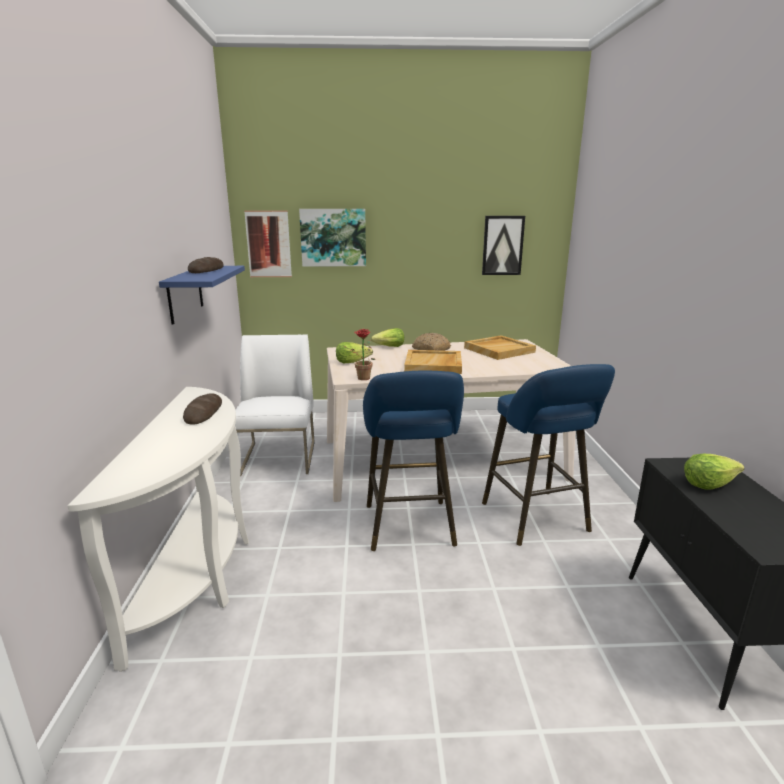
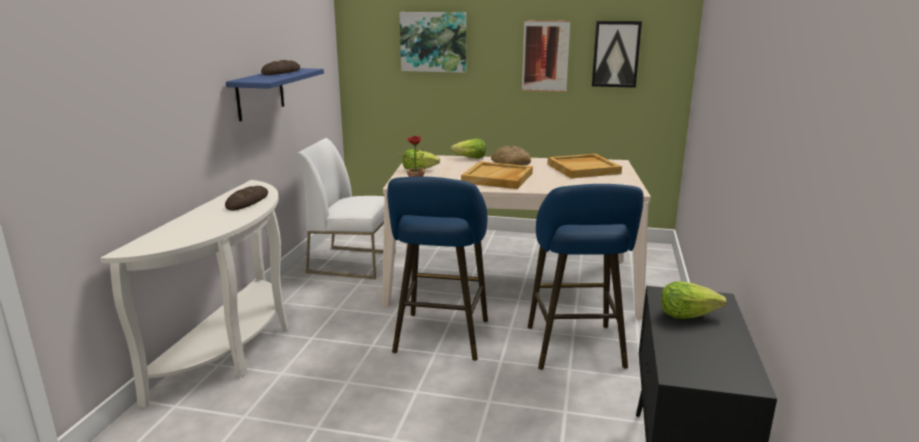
camera: 15 degrees right, 0 degrees up
white chair [235,334,315,476] -> white chair turned 90 degrees counterclockwise [297,138,396,279]
picture [244,210,292,277] -> picture moved to [522,20,570,92]

